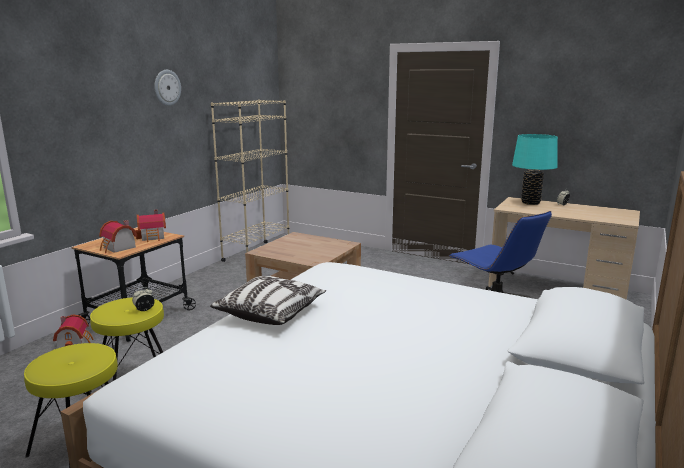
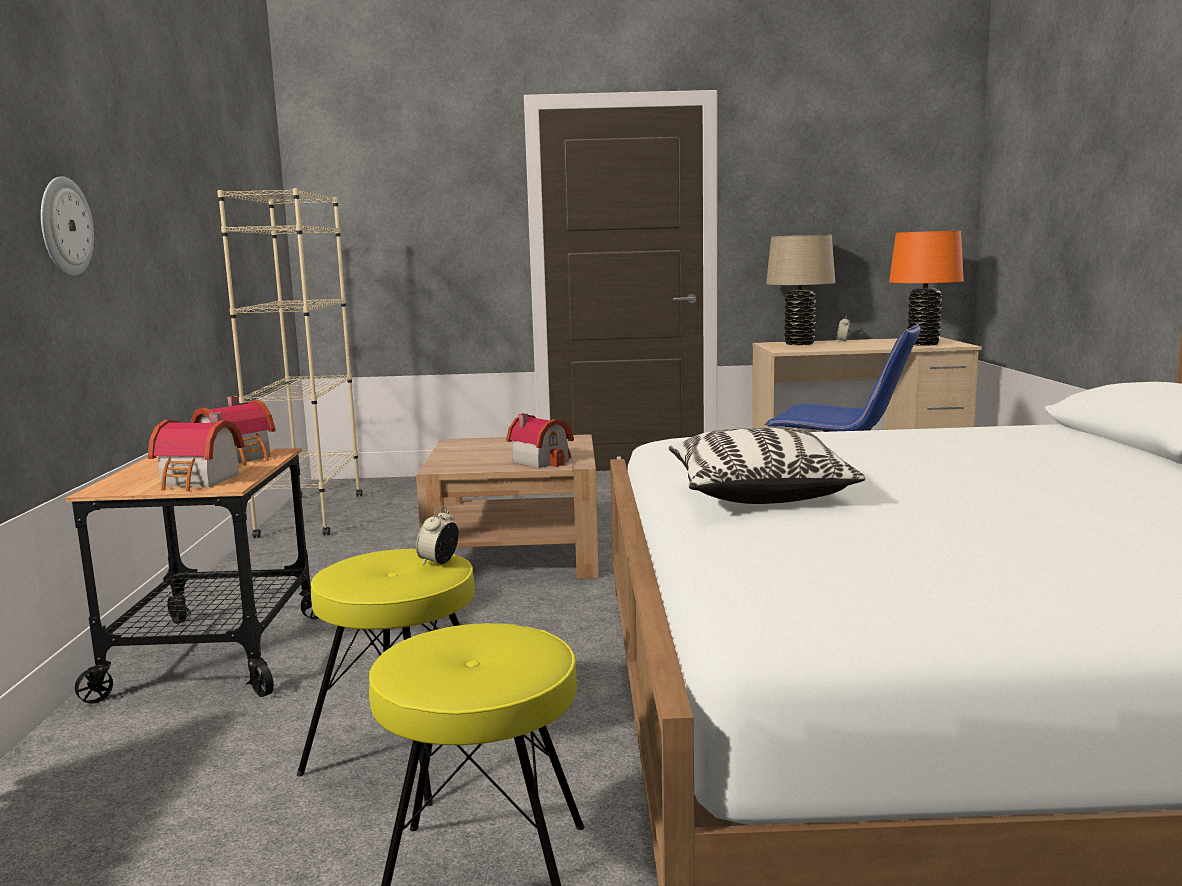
camera: 30 degrees left, 5 degrees down
toy house [53,315,94,348] -> toy house moved to [506,413,574,468]
wall clock [154,70,181,106] -> wall clock moved to [41,176,94,276]
turquoise table lamp [512,134,558,205] -> beige table lamp [766,235,835,345]
none -> orange table lamp [889,231,964,346]

